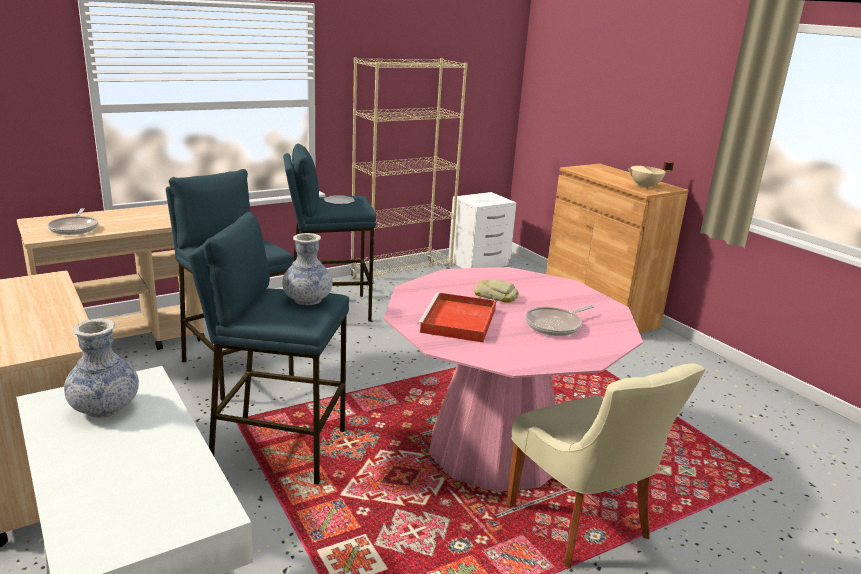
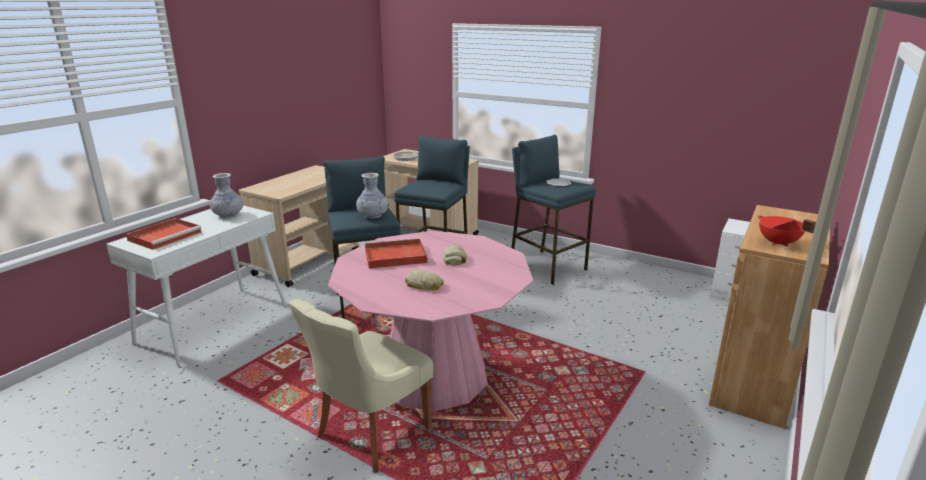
camera: 65 degrees right, 0 degrees up
beige bookcase [350,58,468,290] -> none
frying pan [525,305,595,336] -> bread [405,269,444,290]
beige cooking pot [628,162,674,189] -> red cooking pot [758,215,816,247]
none -> red tray [126,218,202,250]

